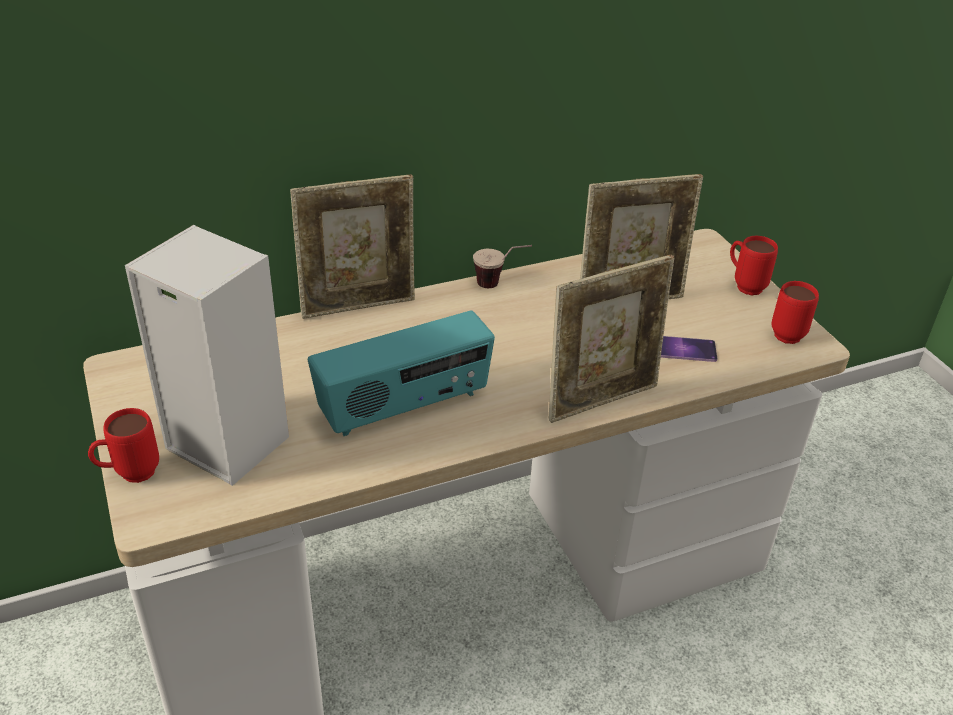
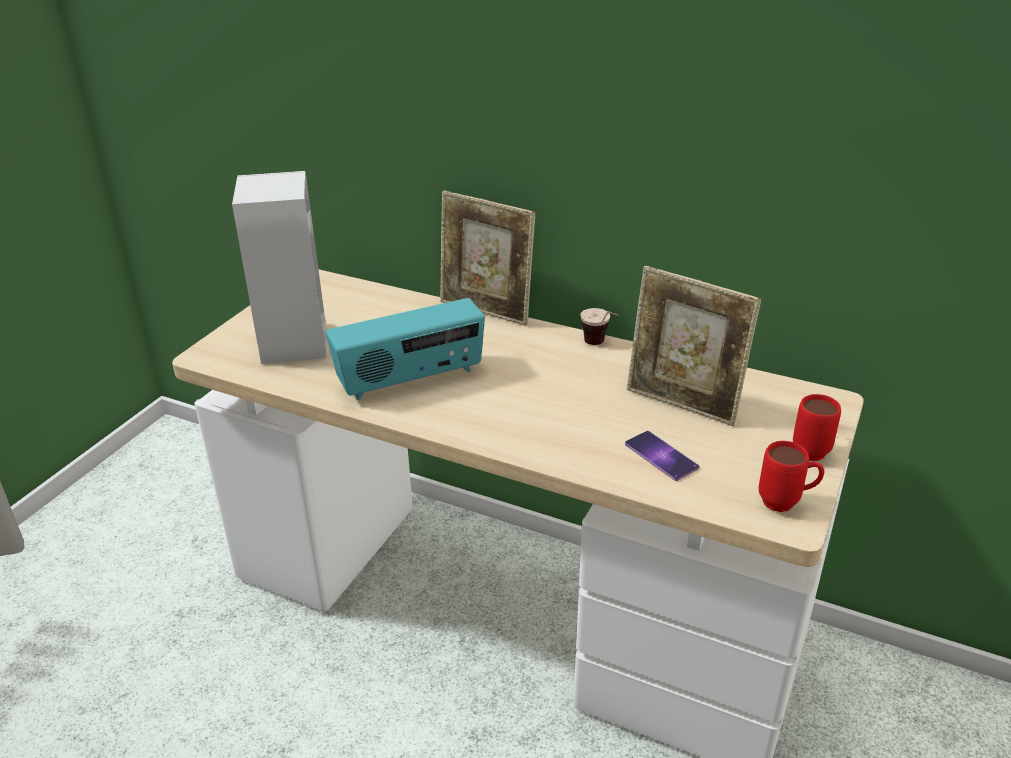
camera: 50 degrees right, 5 degrees down
red mug [88,408,159,483] -> none
radio [308,311,495,436] -> radio turned 45 degrees counterclockwise [326,298,485,400]
picture frame [549,255,674,423] -> none

